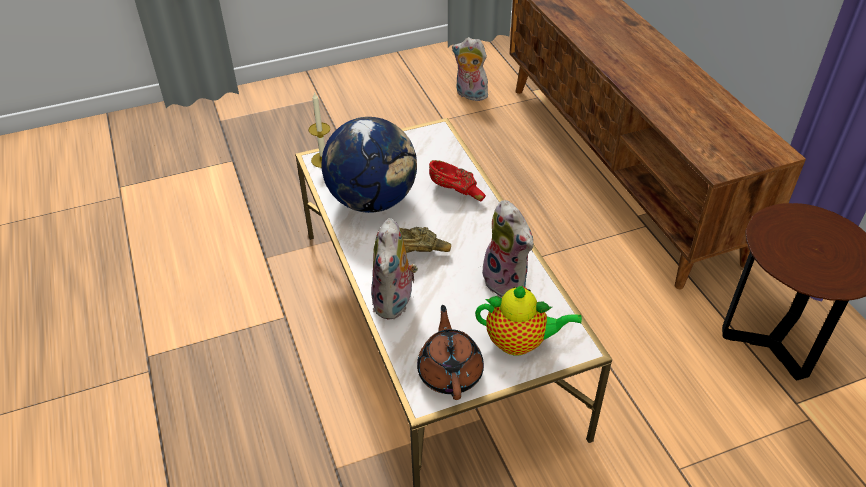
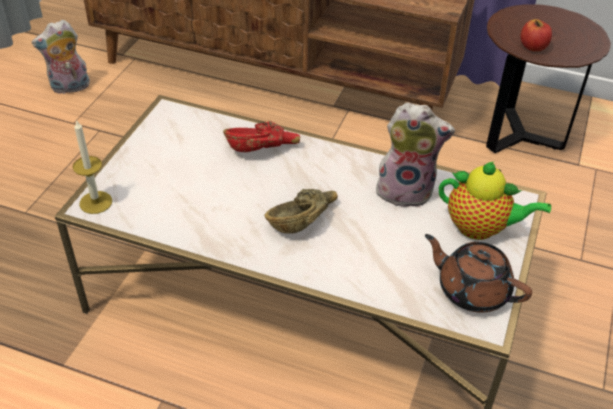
camera: 50 degrees left, 0 degrees up
globe [321,117,417,213] -> none
plush toy [371,218,418,319] -> none
teapot [475,286,582,355] -> teapot turned 60 degrees clockwise [439,162,551,240]
none -> apple [521,19,552,52]

